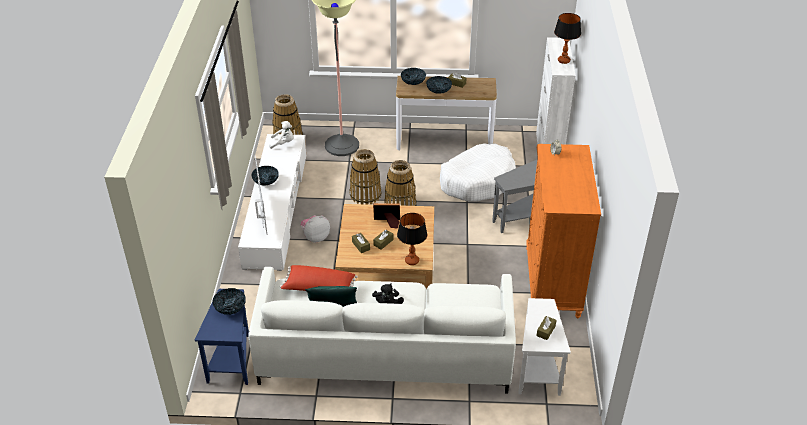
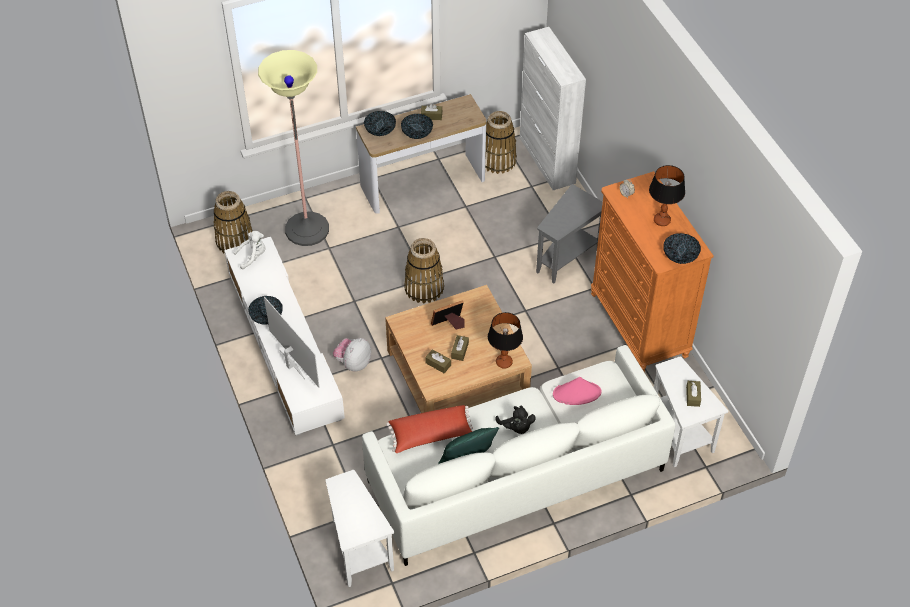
camera: 25 degrees left, 10 degrees up
blue side table [195,289,249,385] -> white side table [326,470,394,587]
bowl [212,288,246,315] -> bowl moved to [663,233,701,264]
basket [349,149,381,205] -> basket moved to [485,111,517,174]
white dog bed [440,143,516,202] -> none
table lamp [554,13,581,64] -> table lamp moved to [649,165,685,226]
none -> pink hat [553,377,602,405]

